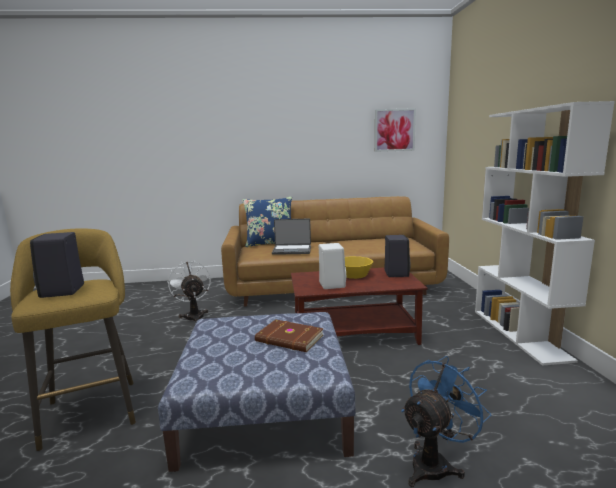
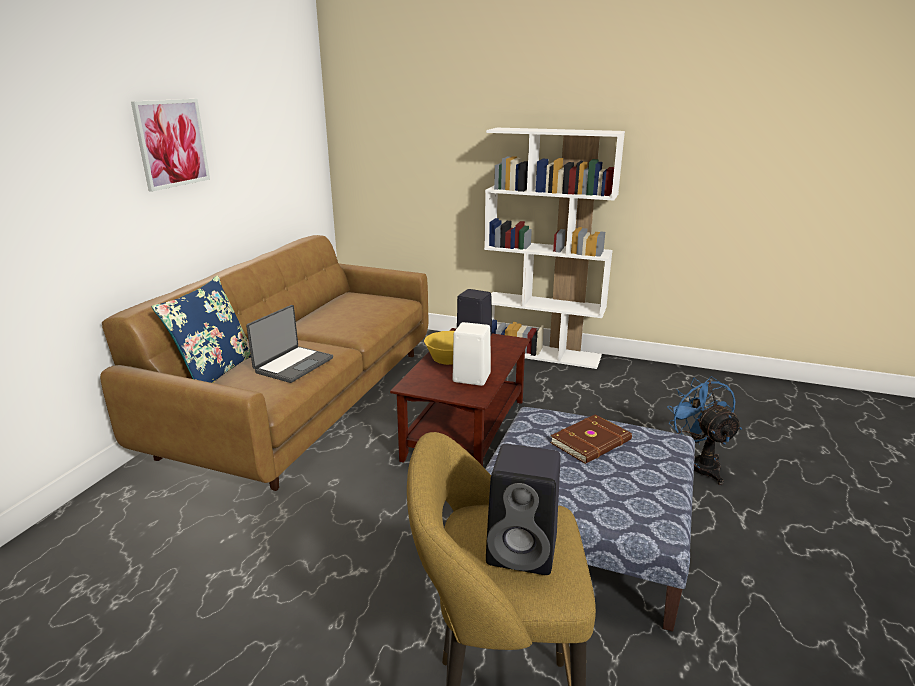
camera: 65 degrees left, 10 degrees up
white fan [167,261,211,322] -> none
picture [375,108,416,152] -> picture moved to [131,99,210,192]

